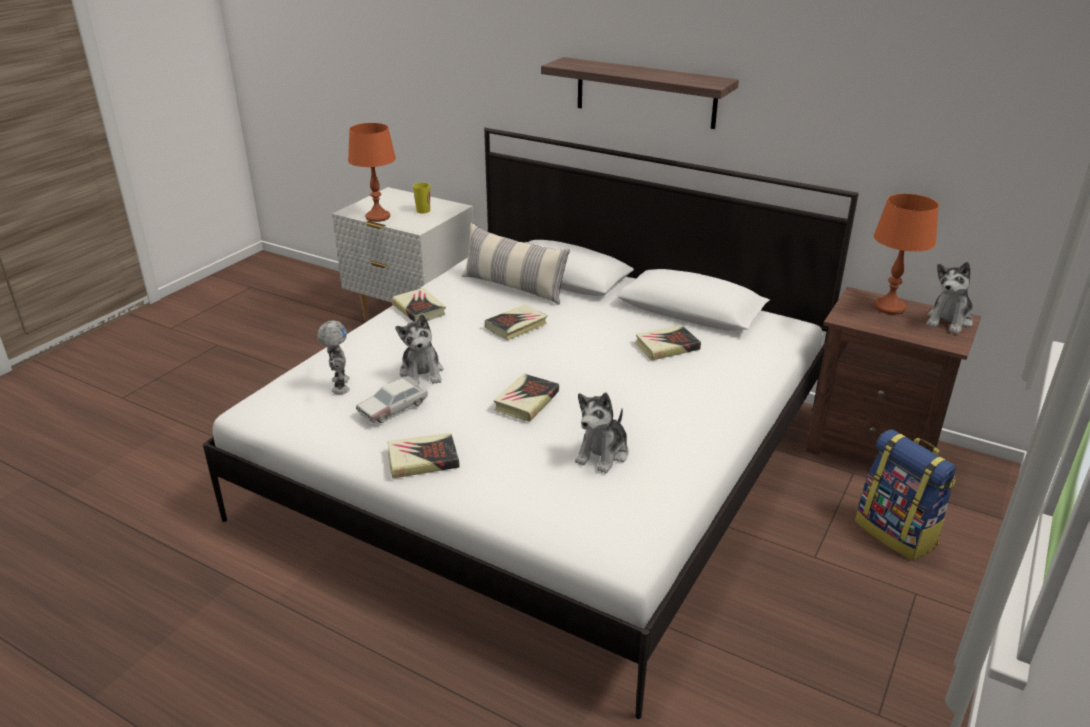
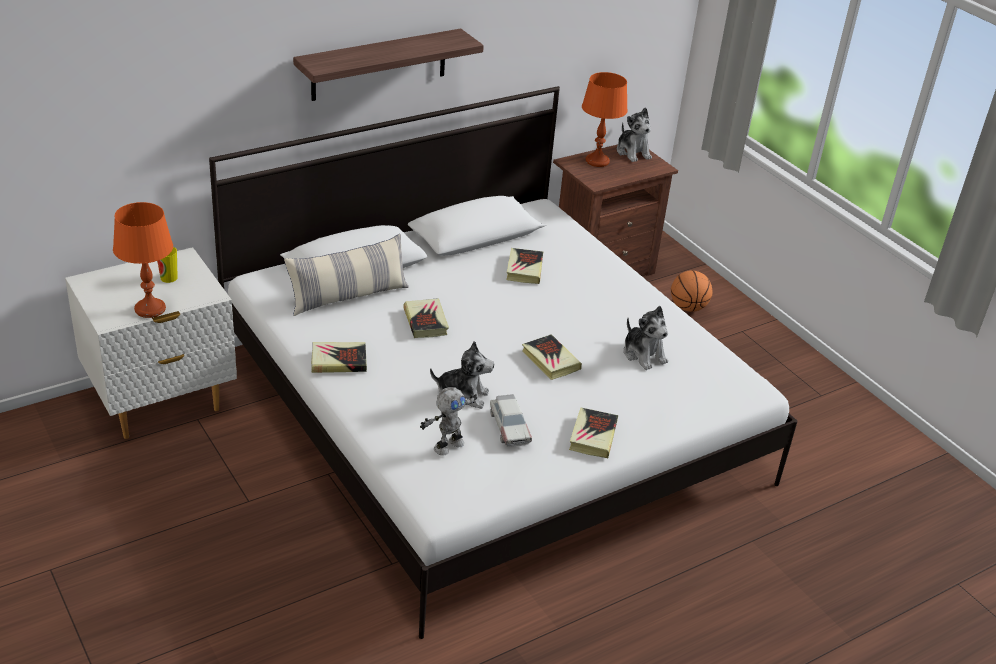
camera: 65 degrees left, 5 degrees up
toy robot [317,320,350,394] -> toy robot turned 120 degrees clockwise [420,387,477,456]
backpack [855,429,956,560] -> basketball [671,270,713,312]

